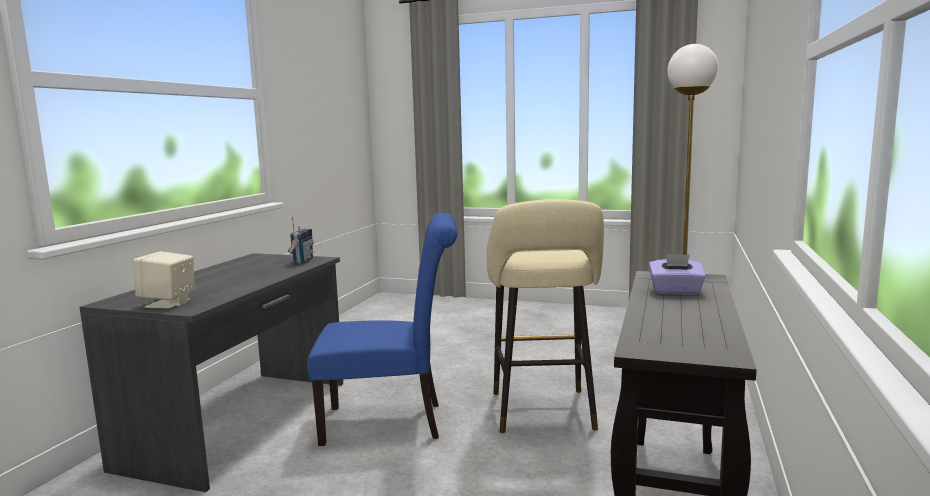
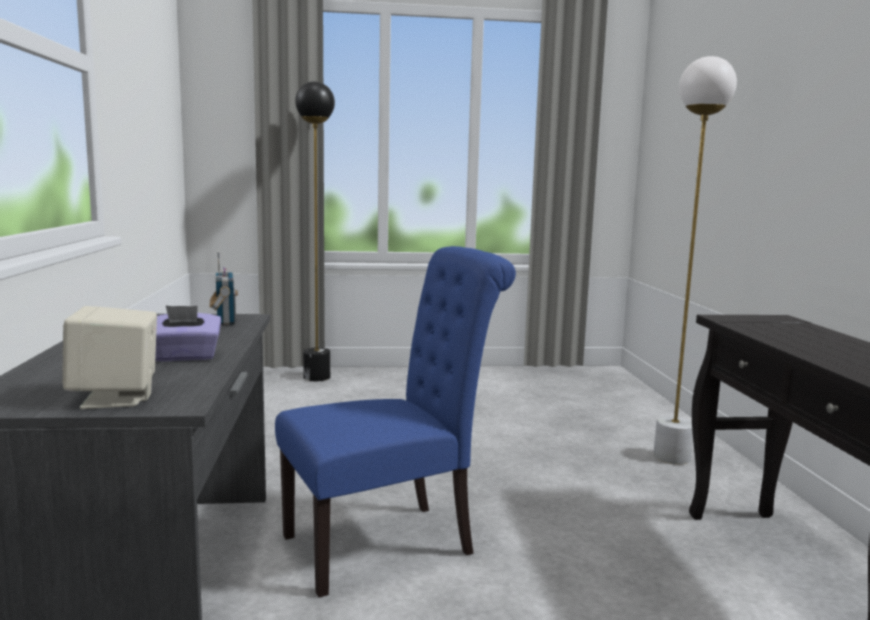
camera: 25 degrees left, 0 degrees up
beige stool [486,199,604,433] -> none
purple tissue box [649,254,706,295] -> purple tissue box moved to [155,305,221,362]
none -> black floor lamp [295,81,335,382]

